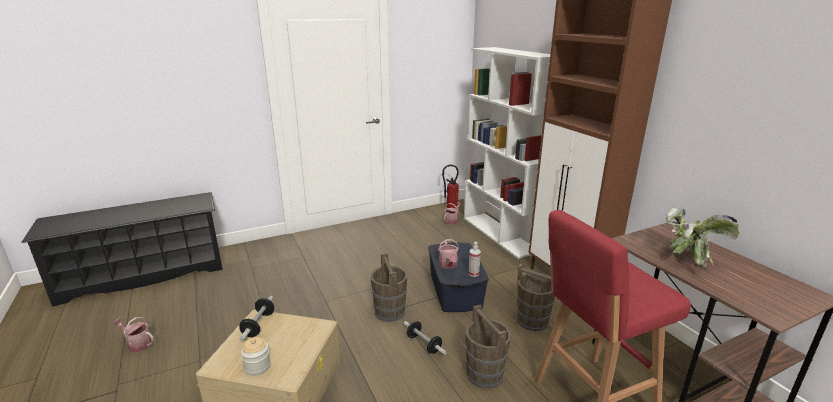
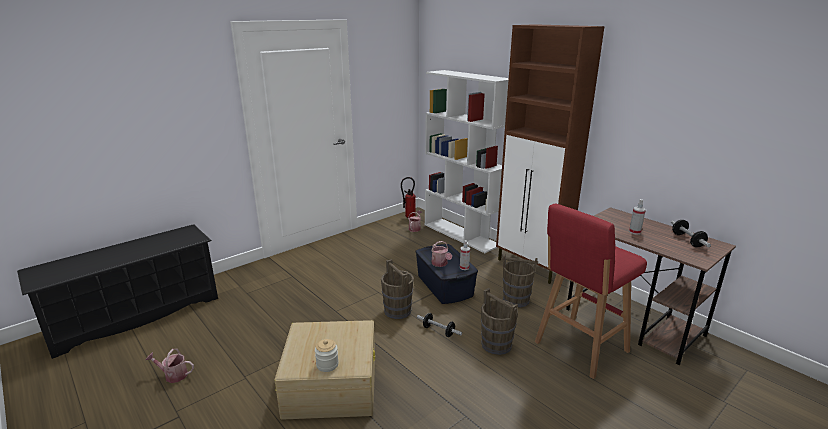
camera: 15 degrees left, 0 degrees up
dumbbell [239,296,274,341] -> dumbbell moved to [671,220,711,247]
potted plant [666,207,739,271] -> spray bottle [629,199,646,235]

